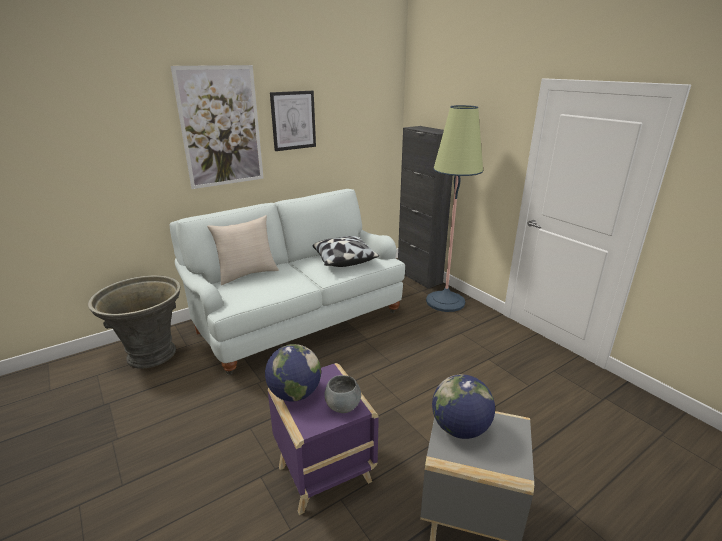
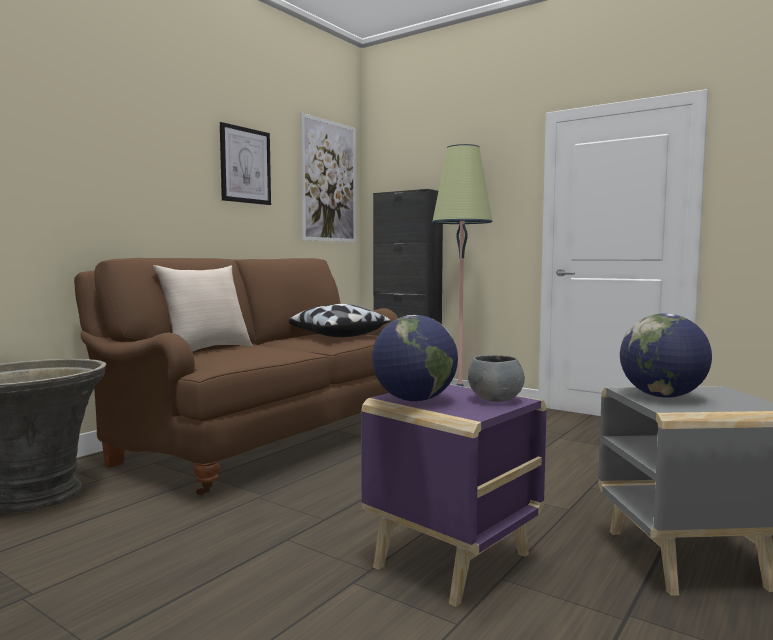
camera: 20 degrees left, 20 degrees down
white sofa [170,189,405,375] -> brown sofa [74,258,398,496]
picture [171,65,264,189] -> picture moved to [300,113,356,242]

